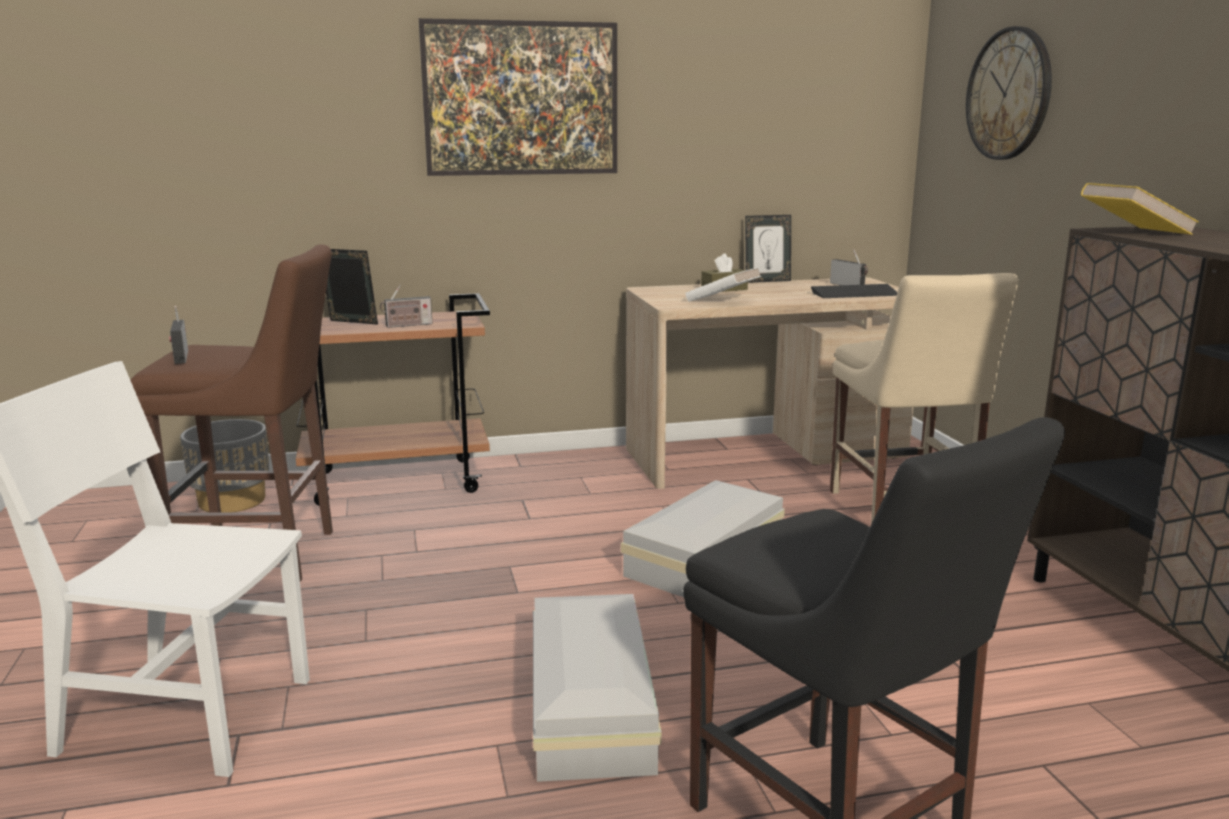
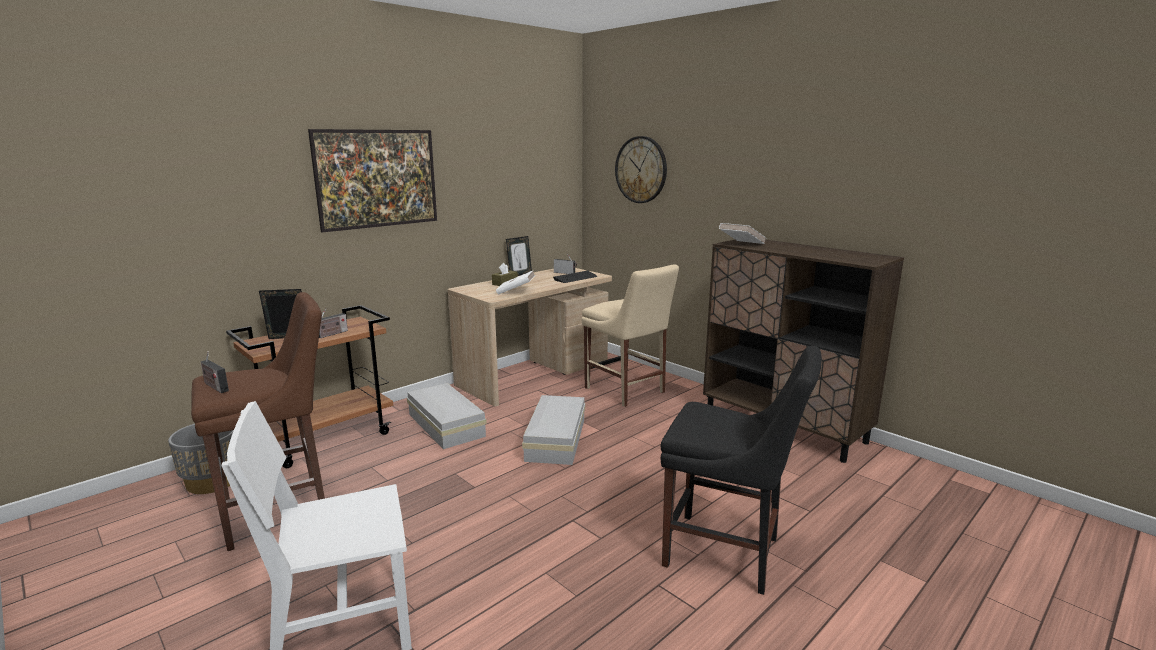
camera: 30 degrees left, 0 degrees up
white storage box [533,594,662,782] -> white storage box moved to [407,383,487,449]
yellow book [1081,183,1199,235] -> white book [719,223,767,244]

